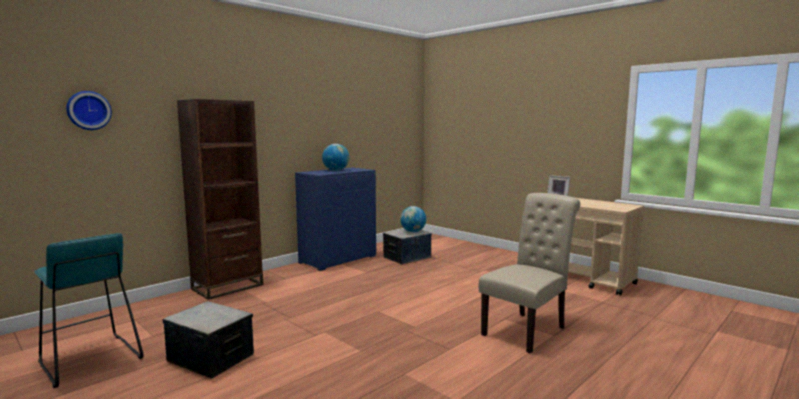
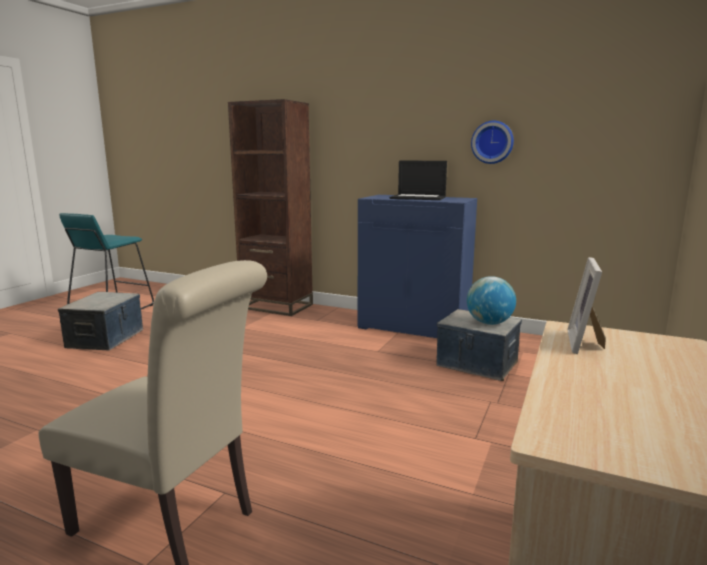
camera: 70 degrees right, 5 degrees up
wall clock [66,91,112,130] -> wall clock moved to [471,121,514,164]
globe [322,144,349,171] -> laptop [390,161,447,200]

